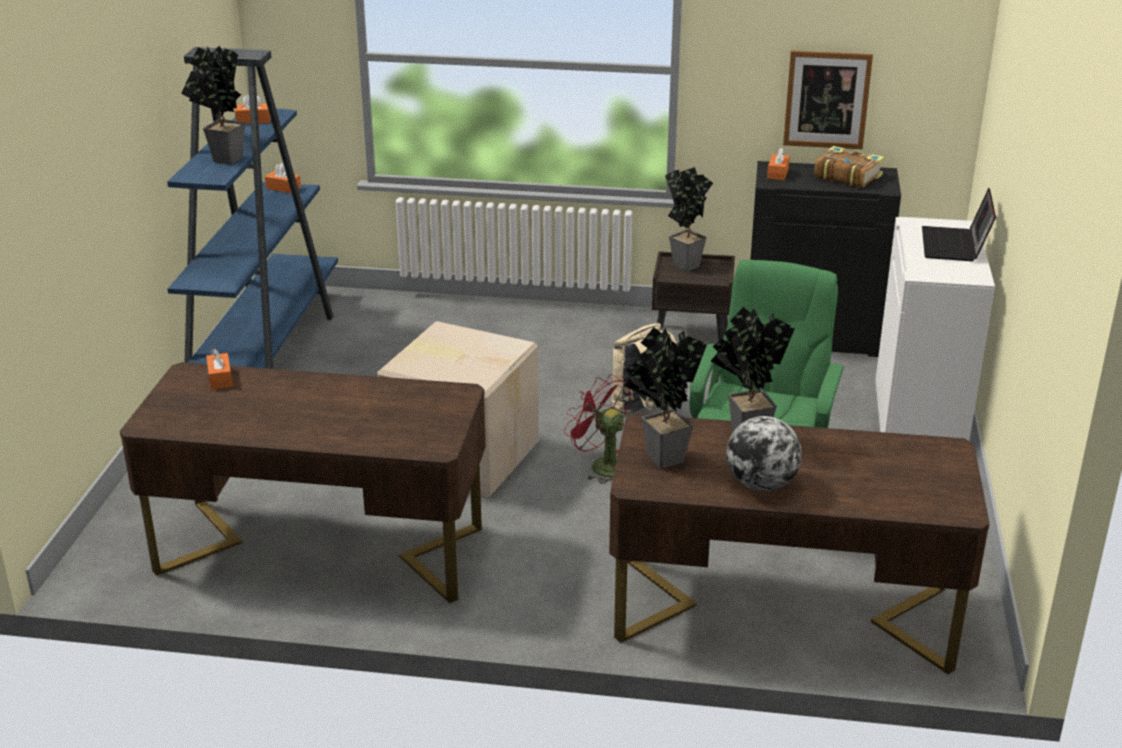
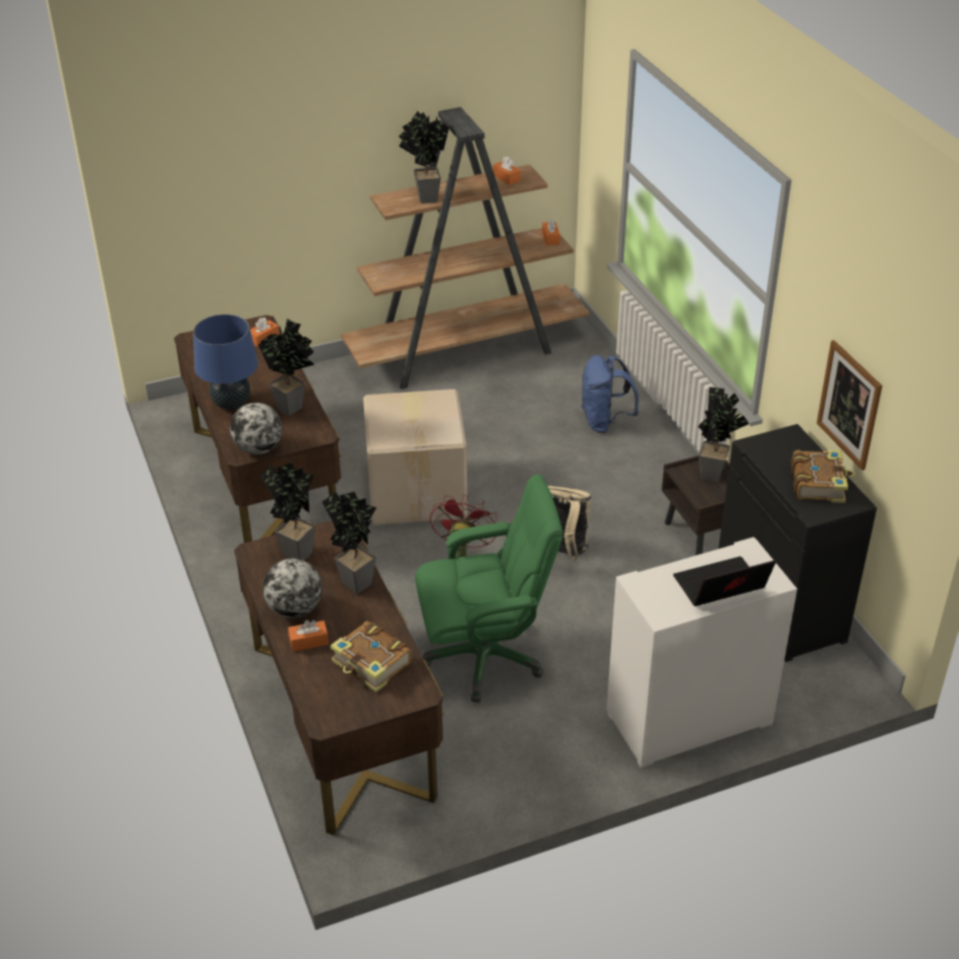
camera: 60 degrees right, 10 degrees up
blue bookcase [167,47,338,369] -> brown bookcase [341,107,589,389]
orange tissue box [767,147,790,180] -> orange tissue box moved to [288,620,329,651]
none -> blue table lamp [193,314,258,410]
none -> globe [230,403,282,455]
none -> potted plant [258,319,315,416]
none -> book [330,621,411,692]
none -> blue backpack [581,355,639,433]

